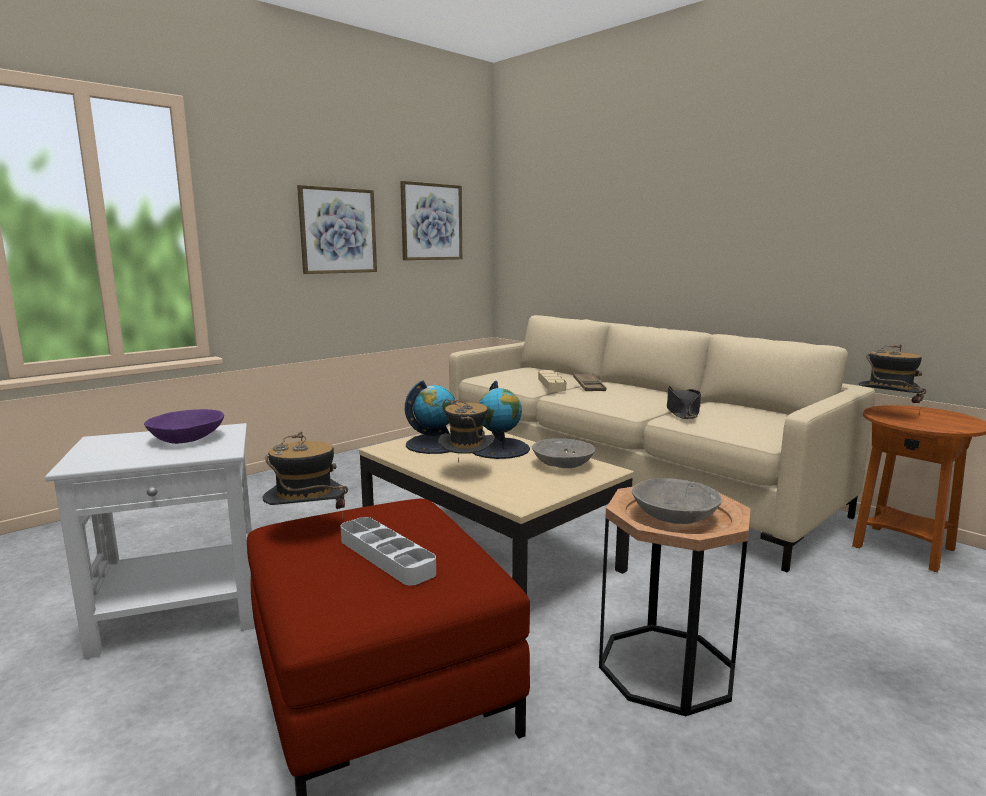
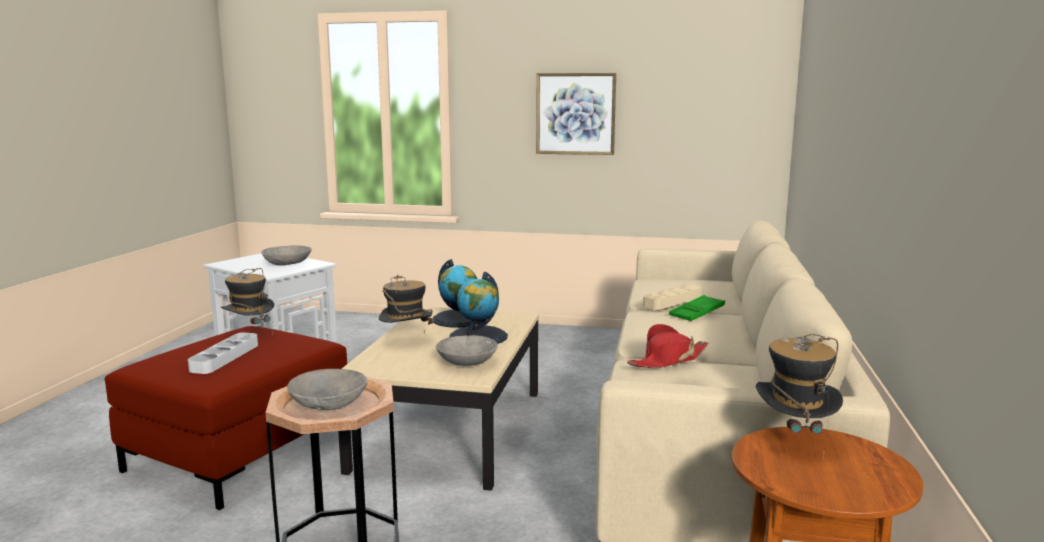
camera: 55 degrees right, 0 degrees up
purple bowl [144,409,224,444] -> grey bowl [261,245,312,266]
picture [400,181,462,260] -> none
brown tray [573,373,606,391] -> green tray [669,295,725,321]
black hat [667,386,701,419] -> red hat [627,324,708,368]

